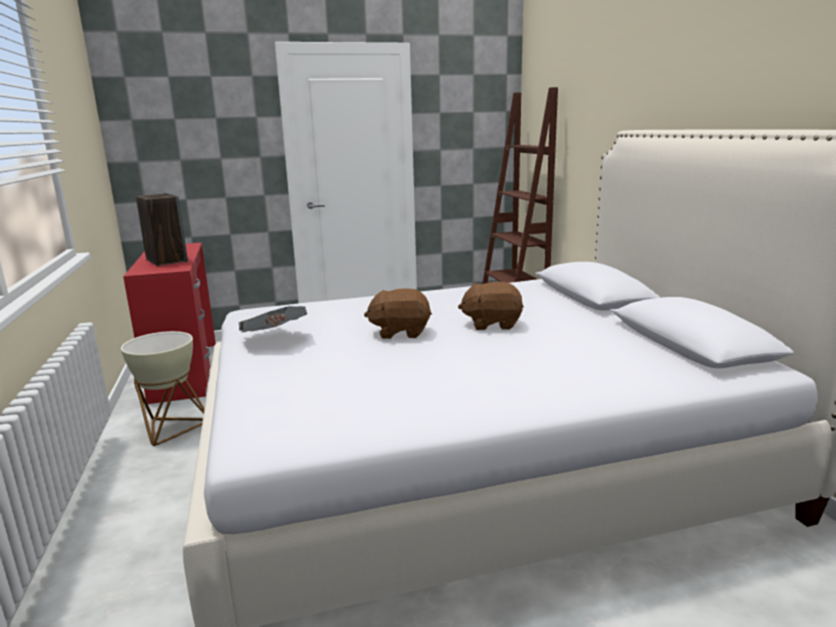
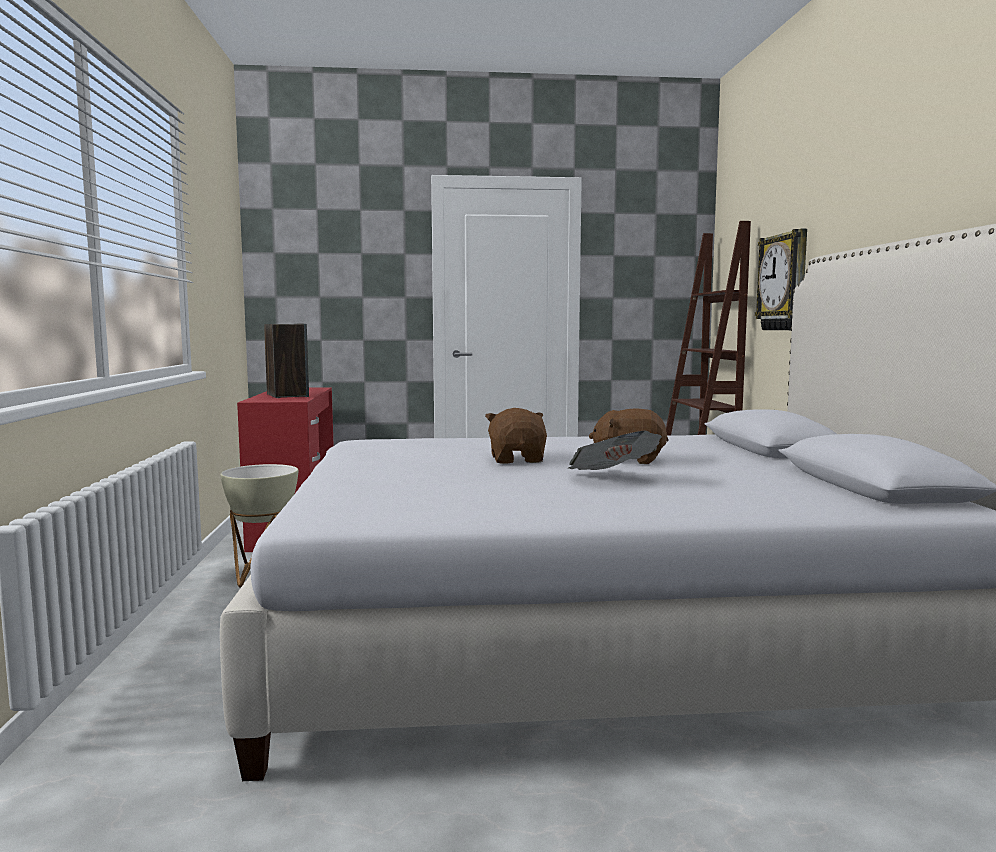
camera: 10 degrees right, 10 degrees down
newspaper [239,306,307,332] -> newspaper moved to [568,430,662,470]
brown plush toy [364,288,432,339] -> brown plush toy turned 75 degrees clockwise [485,408,547,464]
none -> wall clock [755,229,807,330]

